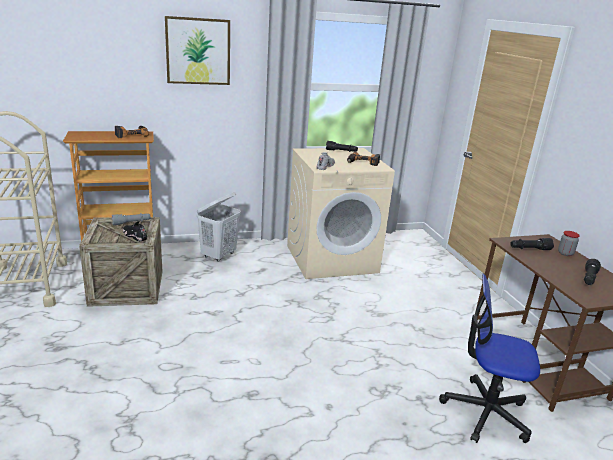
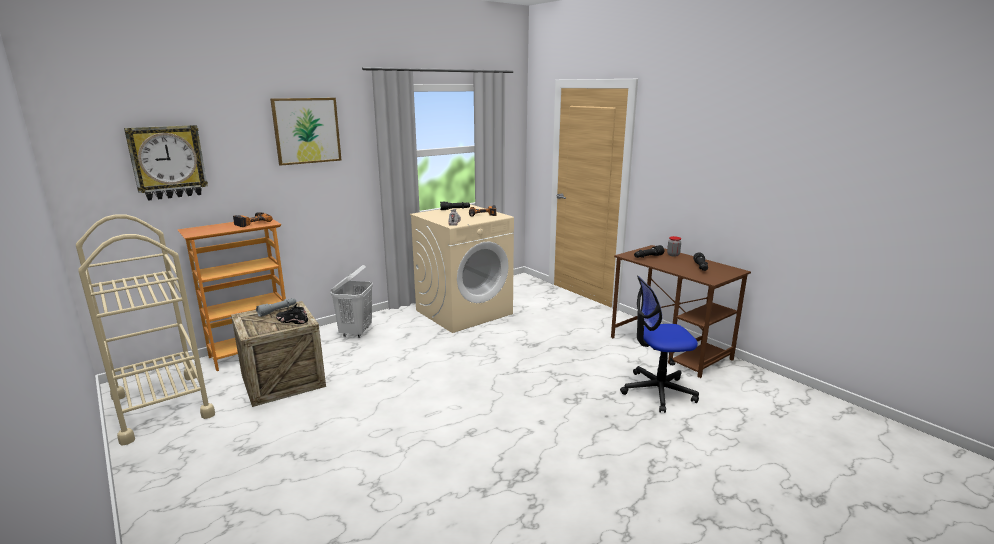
camera: 20 degrees left, 5 degrees down
none -> wall clock [124,125,208,201]

